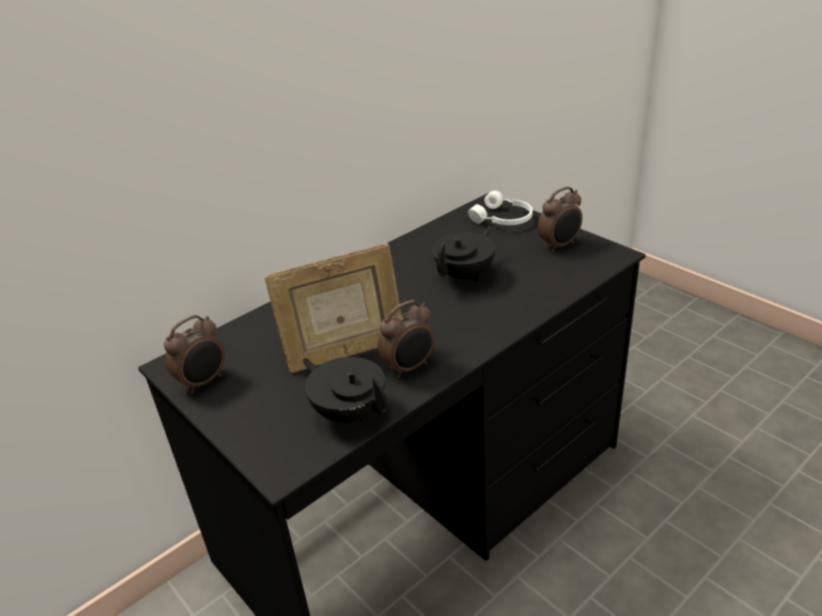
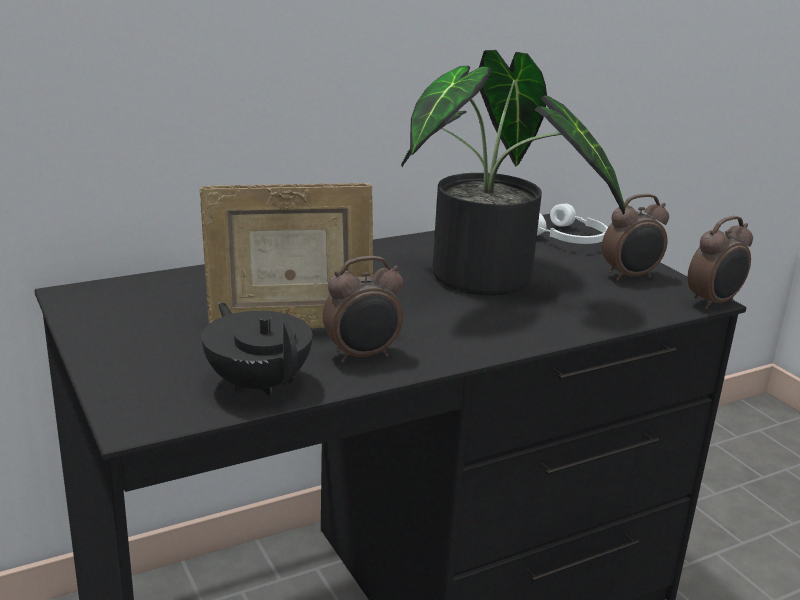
camera: 10 degrees right, 10 degrees down
alarm clock [164,315,225,394] -> alarm clock moved to [688,216,753,310]
black teapot [432,227,495,283] -> potted plant [401,50,625,296]

